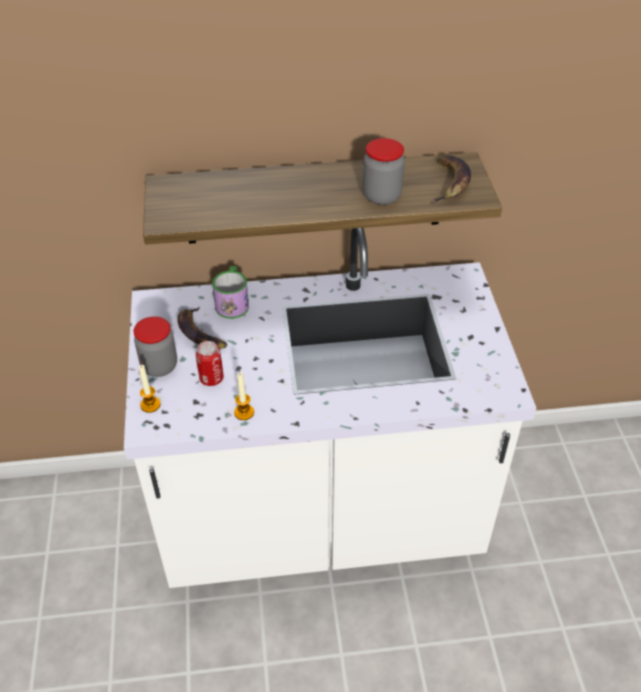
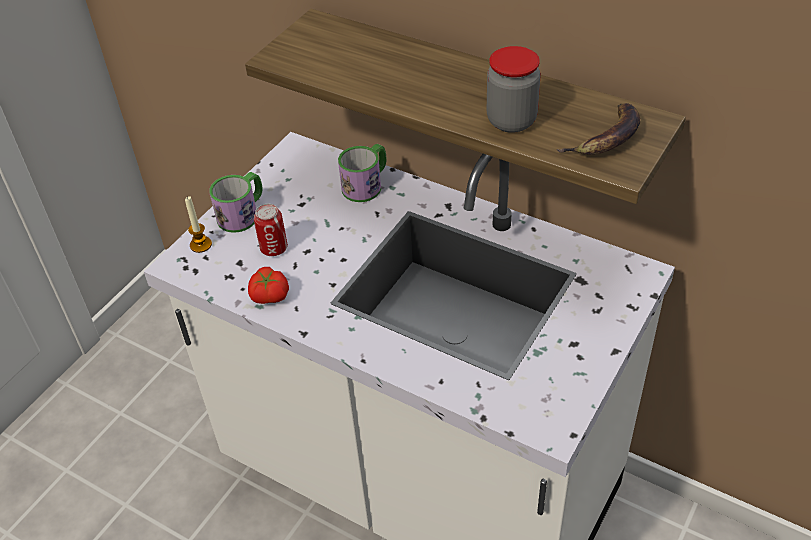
camera: 40 degrees right, 0 degrees up
jar [133,316,177,377] -> mug [209,172,263,233]
banana [177,307,227,349] -> none
candle [234,372,254,420] -> tomato [248,267,289,304]

